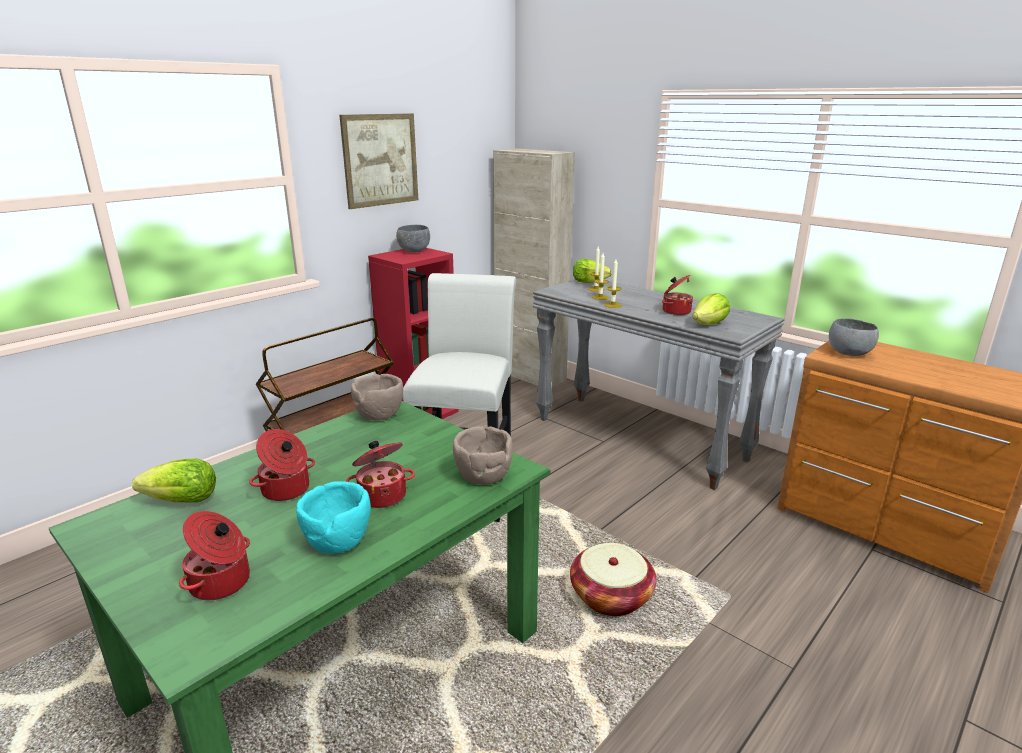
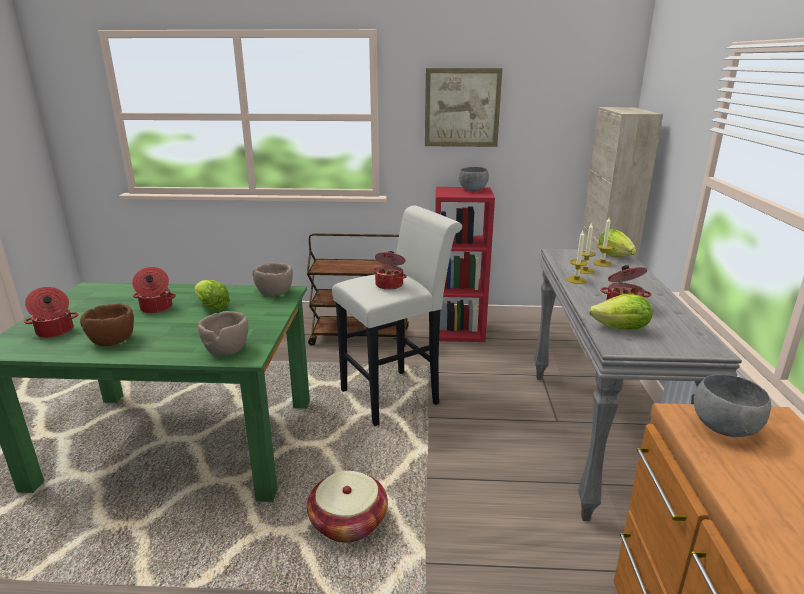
camera: 50 degrees right, 0 degrees up
lettuce [132,458,216,503] -> lettuce moved to [195,280,230,310]
turquoise bowl [296,481,371,554] -> brown bowl [80,303,134,346]
cooking pot [346,441,415,508] -> cooking pot moved to [372,251,407,290]

